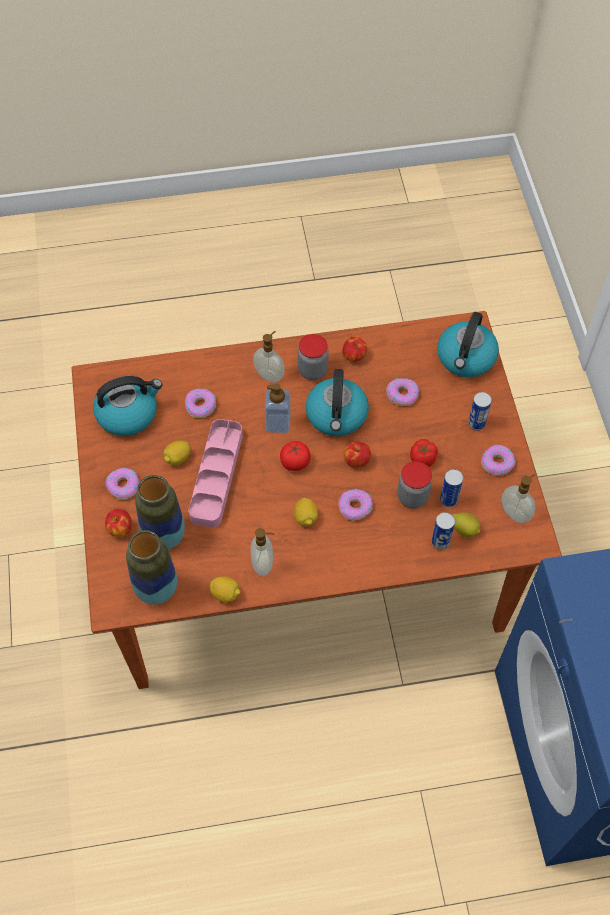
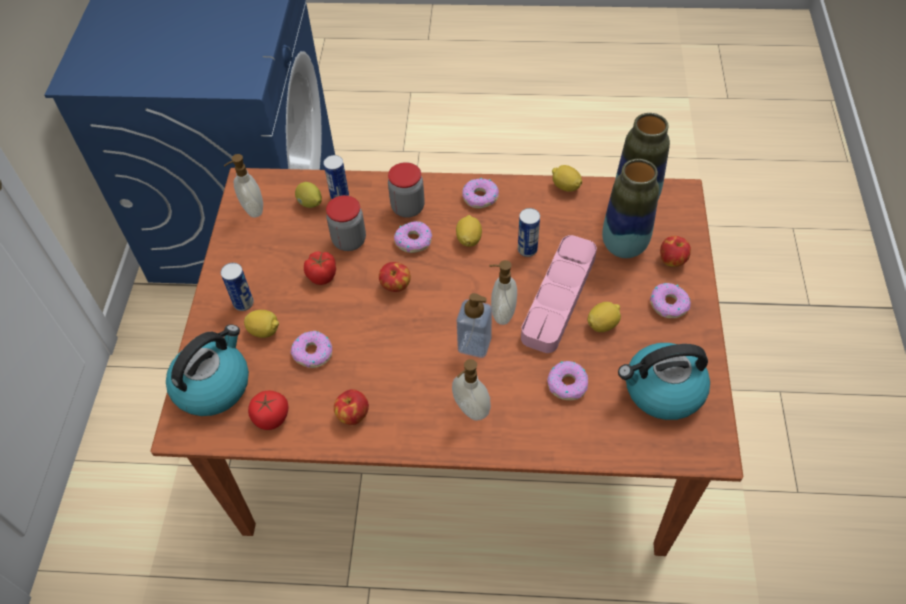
camera: 165 degrees left, 5 degrees down
soap dispenser [251,528,274,576] -> soap dispenser moved to [489,260,517,325]
tomato [280,441,311,471] -> tomato moved to [248,391,288,430]
jar [298,334,329,380] -> jar moved to [388,162,425,218]
kettle [306,369,369,436] -> none
can [440,469,463,507] -> can moved to [518,208,540,257]
donut [481,445,516,476] -> donut moved to [462,178,499,208]
none -> lemon [244,310,279,338]

